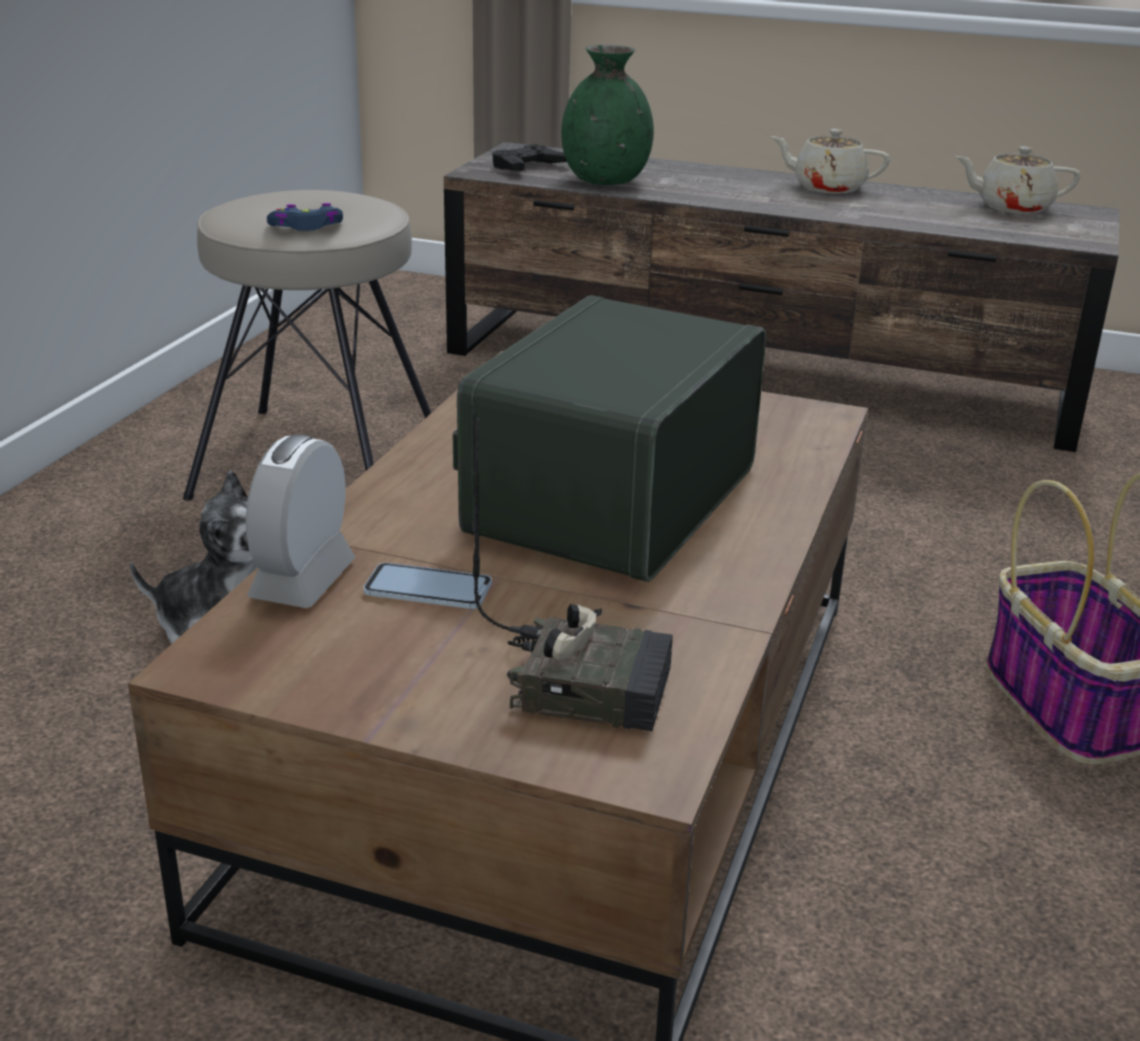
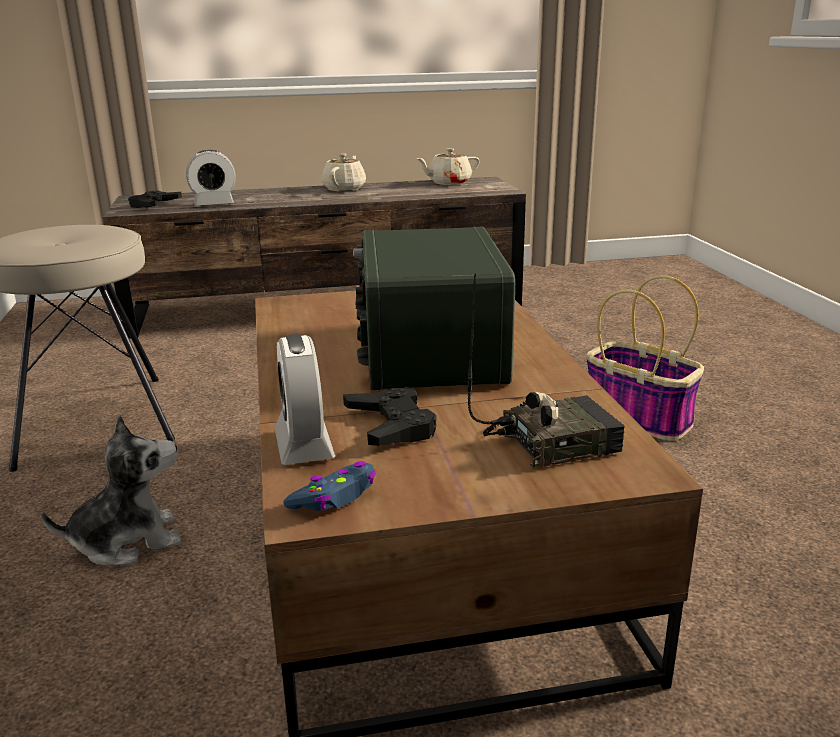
camera: 30 degrees left, 5 degrees down
blue game controller [267,203,343,231] -> blue game controller moved to [283,461,377,511]
phone [363,563,492,609] -> black game controller [343,387,437,446]
green vase [561,45,654,185] -> alarm clock [186,150,236,206]
beige teapot [772,129,890,194] -> beige teapot turned 120 degrees clockwise [321,154,366,191]

